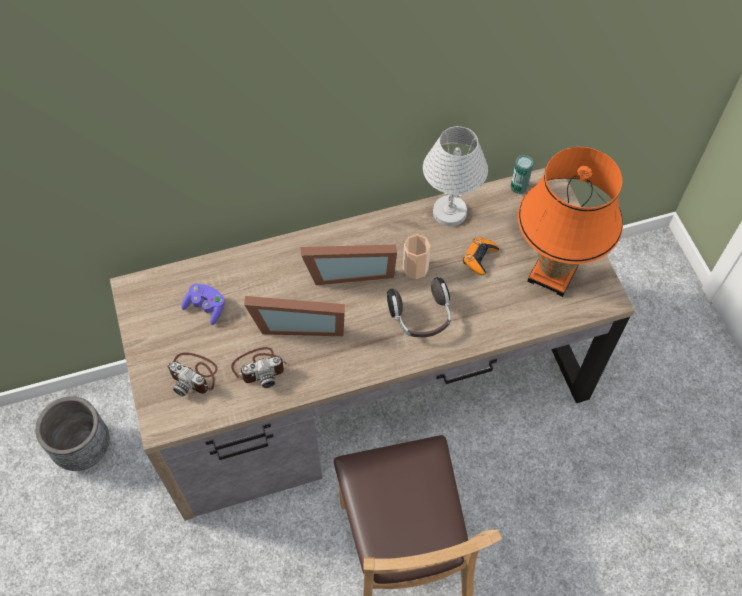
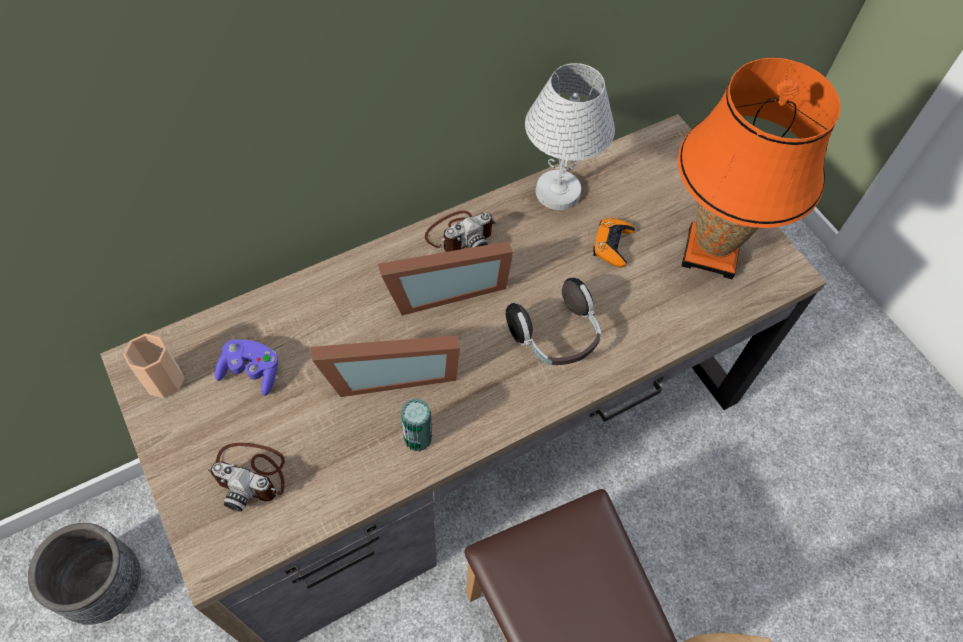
camera: 15 degrees left, 0 degrees up
camera [231,347,288,388] -> camera moved to [425,211,496,252]
cup [403,234,431,279] -> cup moved to [124,334,184,398]
can [510,155,534,194] -> can moved to [401,398,432,452]

